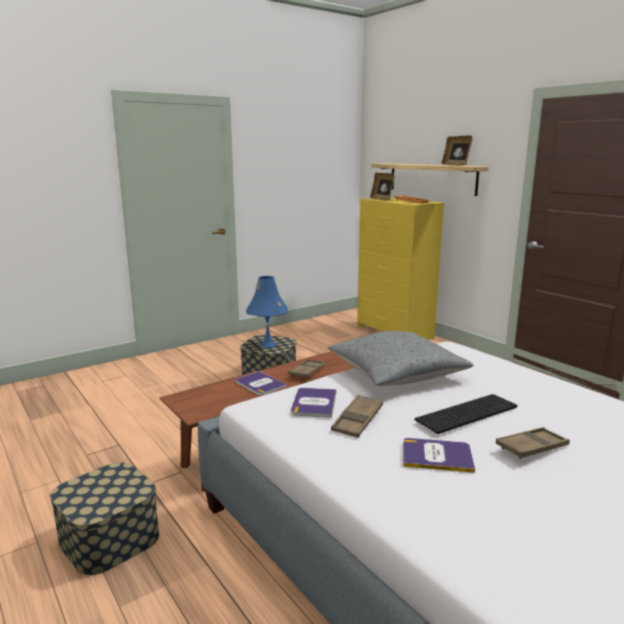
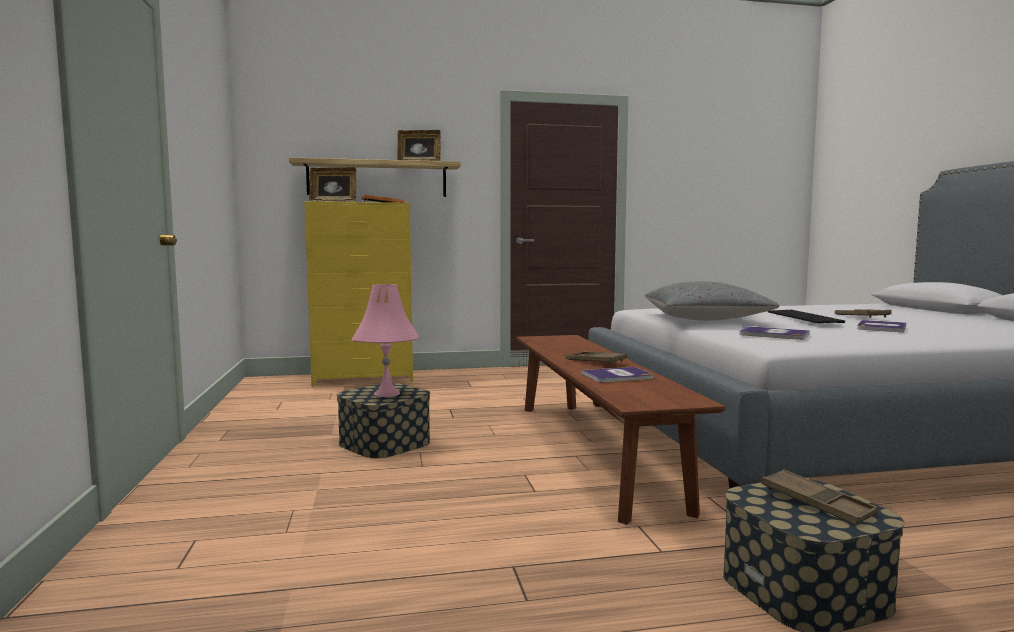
camera: 65 degrees left, 10 degrees down
blue table lamp [246,276,288,348] -> pink table lamp [352,284,419,397]
brown tray [331,394,383,438] -> brown tray moved to [761,469,878,525]

